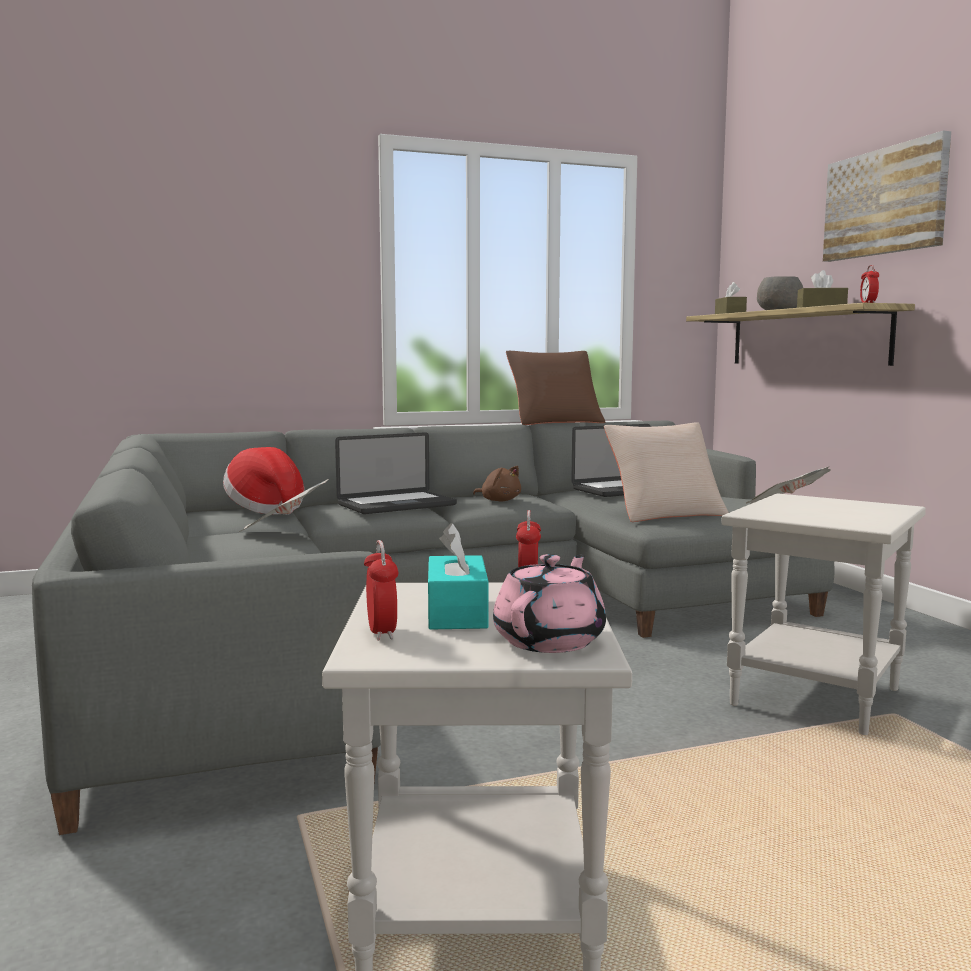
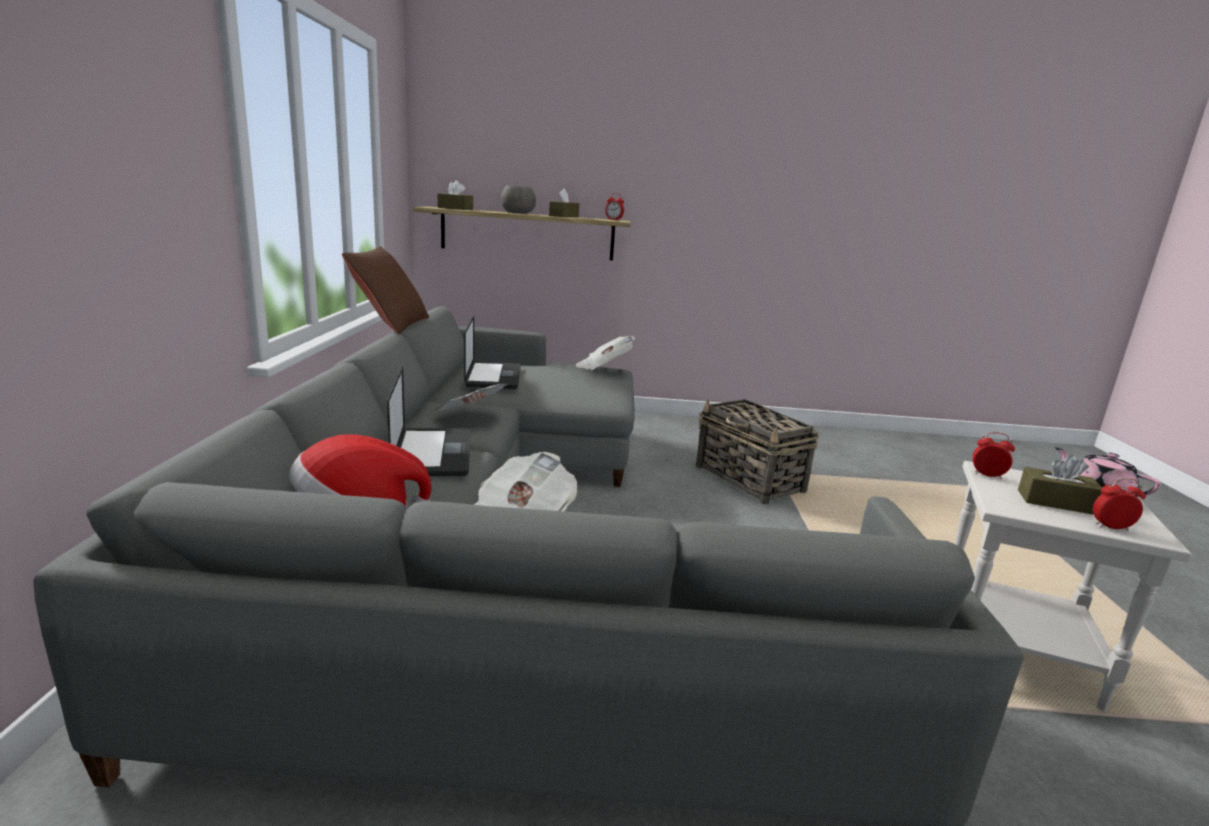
camera: 70 degrees left, 10 degrees up
turquoise tissue box [428,523,489,630] -> brown tissue box [1018,454,1102,515]
brown plush toy [473,466,521,501] -> newspaper [432,383,507,412]
beige pillow [604,422,729,522] -> none
white side table [721,493,926,735] -> basket [696,399,819,504]
picture [823,130,951,262] -> none

